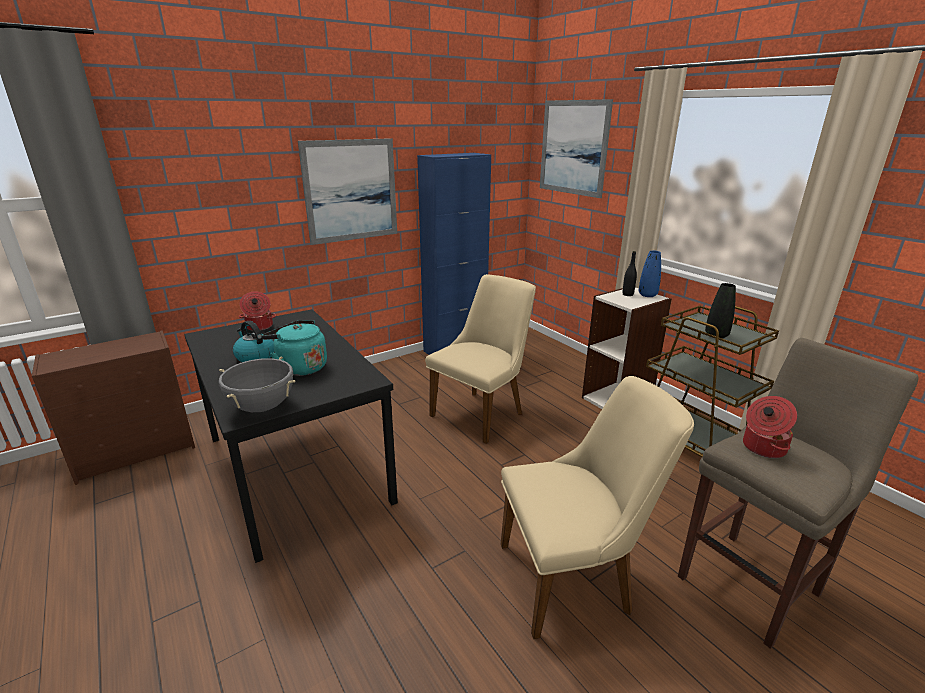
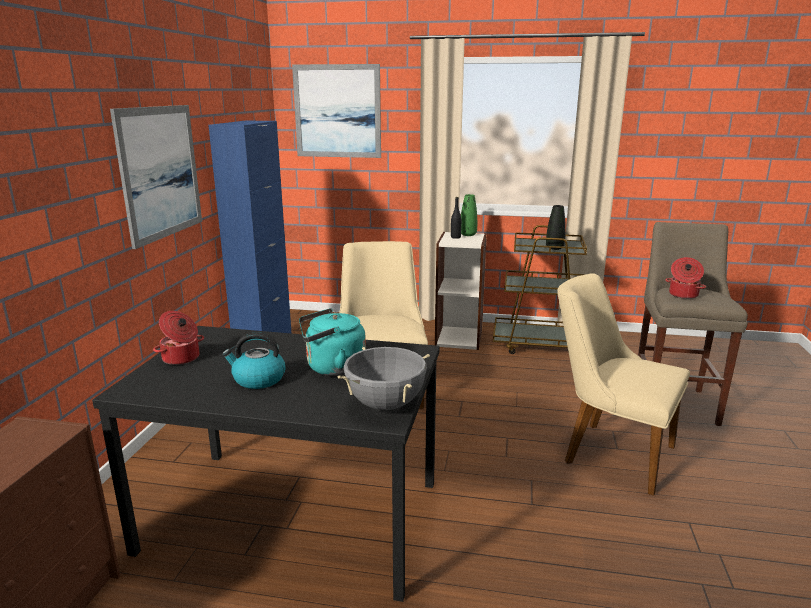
camera: 45 degrees left, 5 degrees down
beige chair [501,376,694,639] -> beige chair turned 90 degrees counterclockwise [557,273,690,496]
blue vase [639,251,661,297] -> green vase [461,194,477,236]

